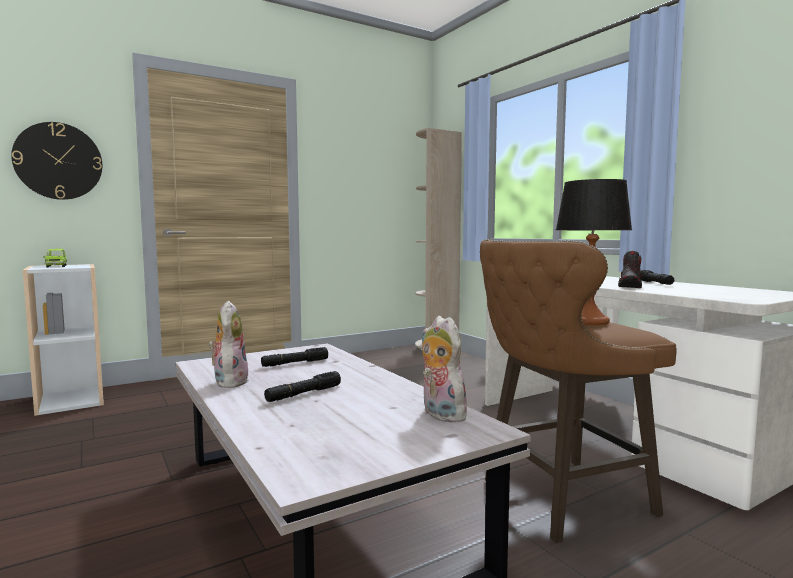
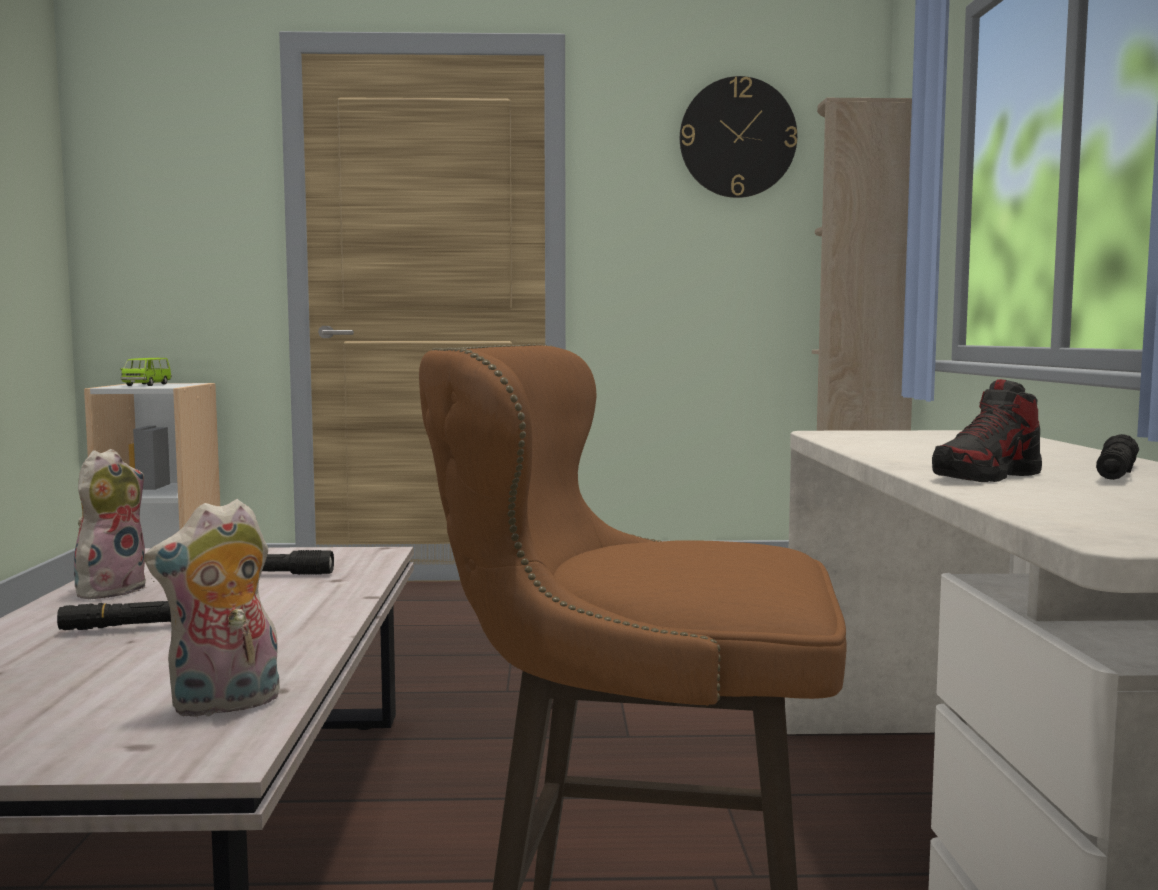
camera: 30 degrees right, 0 degrees up
wall clock [11,122,102,200] -> wall clock moved to [680,76,797,198]
plush toy [421,316,467,423] -> plush toy turned 120 degrees counterclockwise [144,499,280,718]
table lamp [556,179,632,325] -> none

